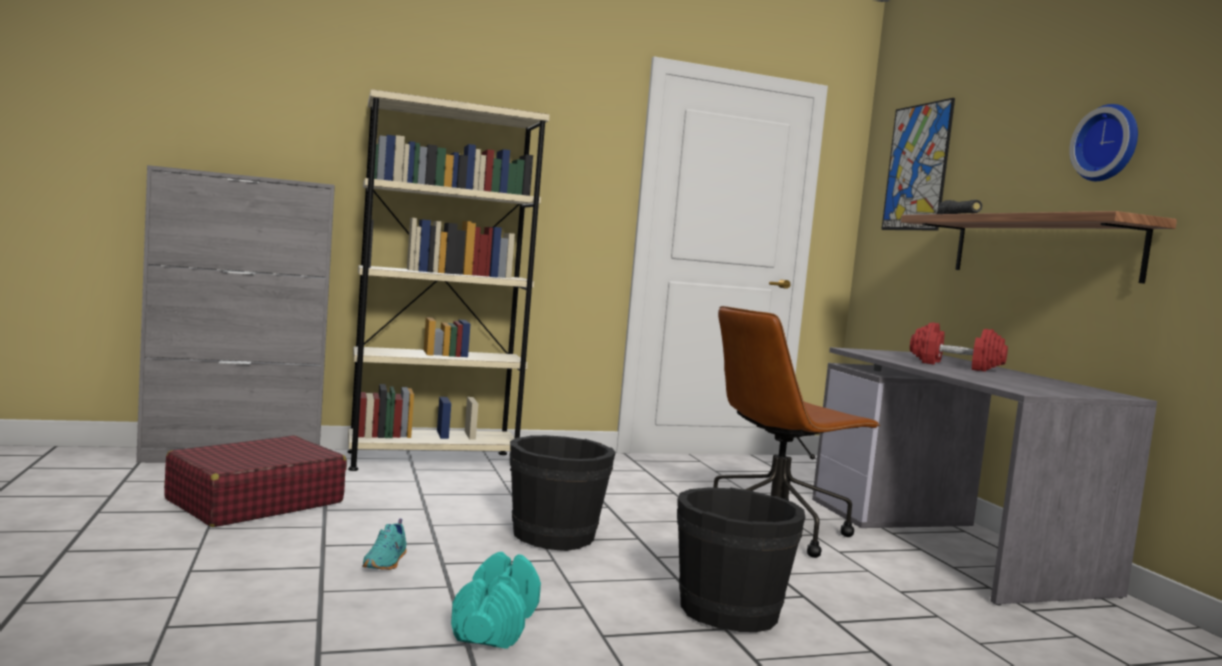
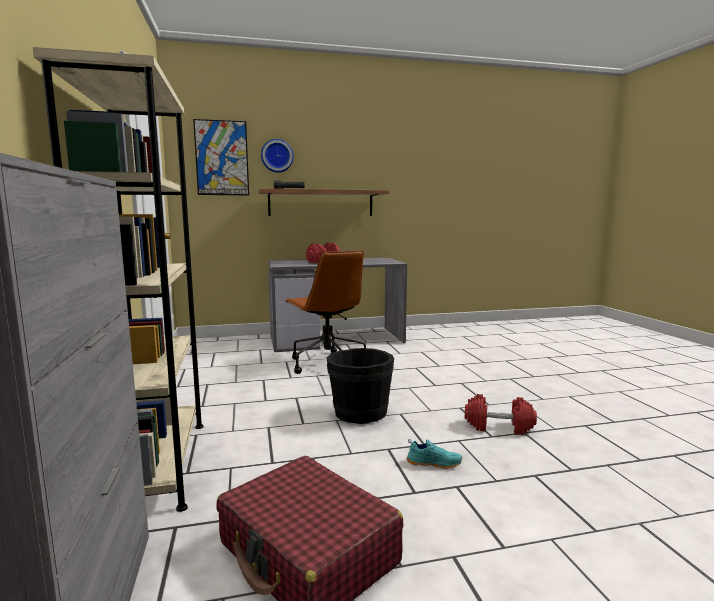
camera: 85 degrees left, 5 degrees up
turquoise dumbbell [451,552,541,649] -> red dumbbell [465,394,537,435]
black bucket [677,487,805,632] -> none
wall clock [1069,104,1138,181] -> wall clock moved to [261,139,294,173]

